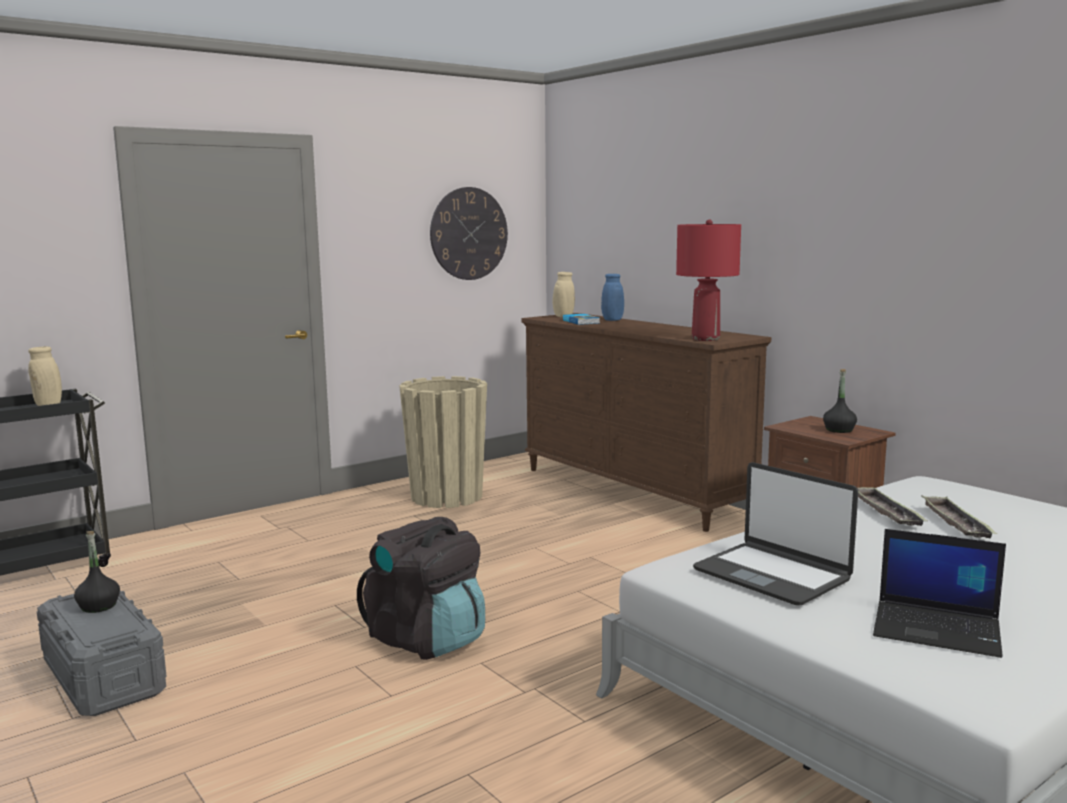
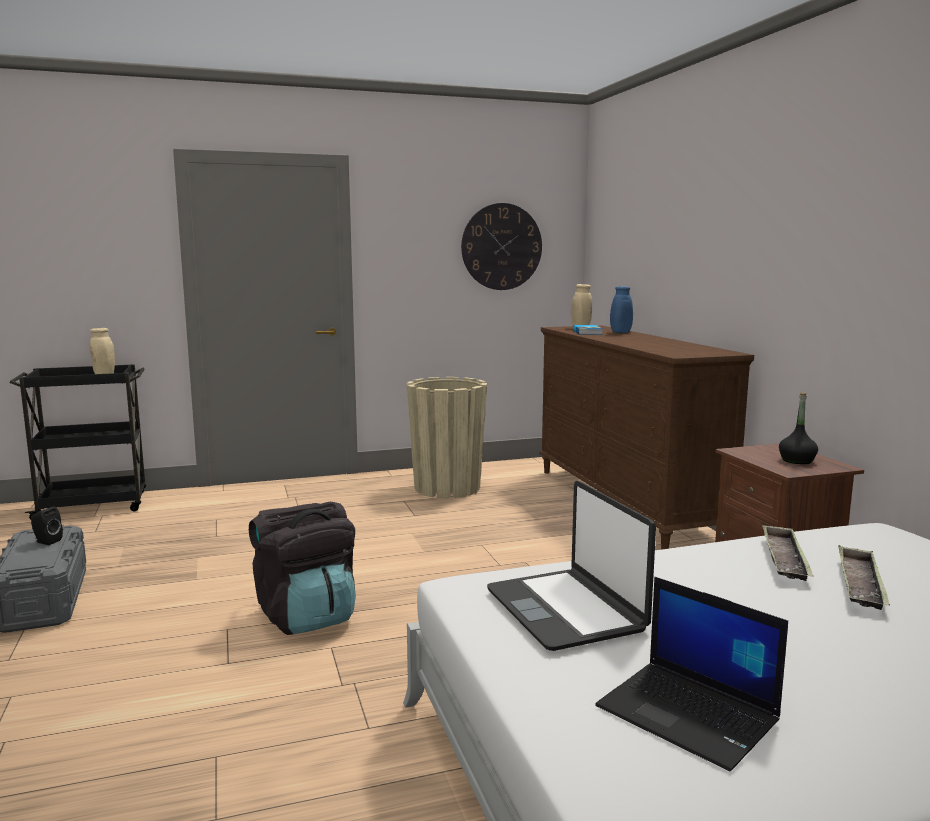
camera: 20 degrees right, 0 degrees up
black bottle [74,531,120,613] -> black speaker [31,507,63,545]
red table lamp [676,219,741,341] -> none

